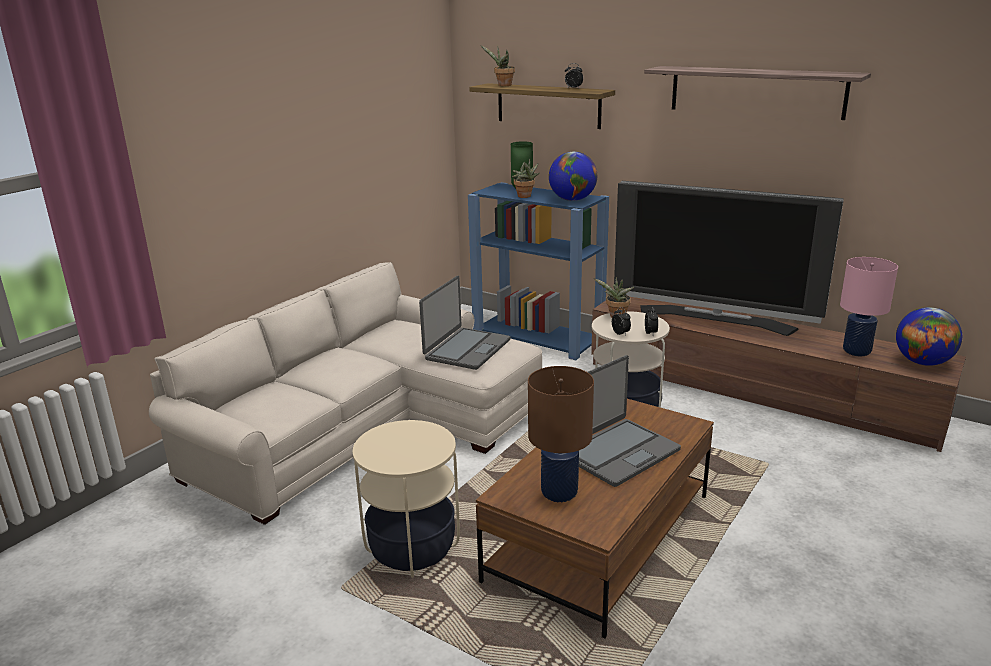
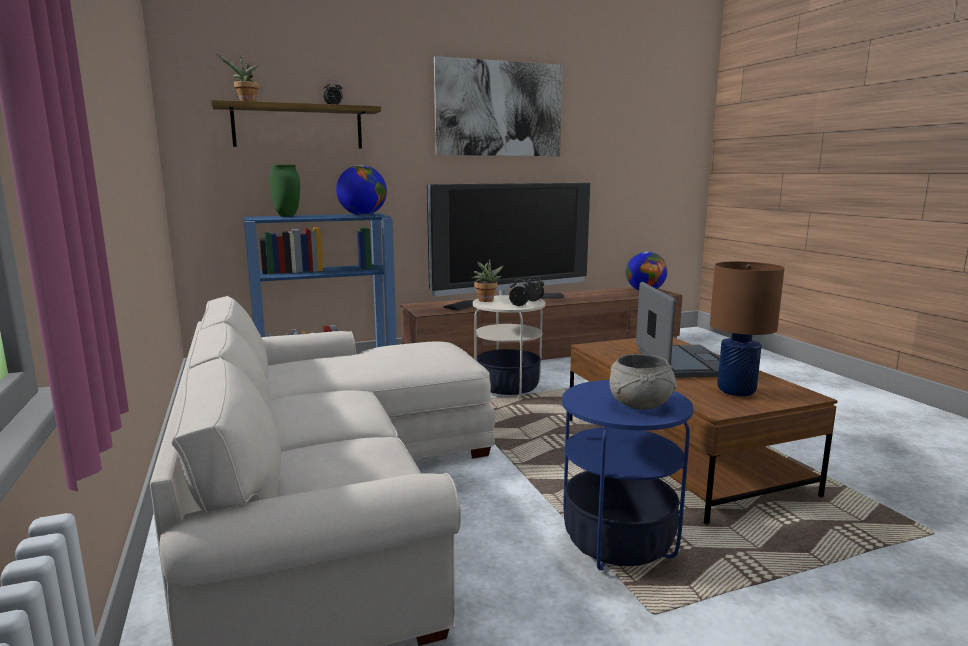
camera: 55 degrees left, 10 degrees down
beige side table [353,420,460,578] -> blue side table [562,380,693,570]
laptop [419,276,510,370] -> none
potted plant [512,158,539,198] -> none
shelf [644,66,871,120] -> picture [434,56,563,156]
pink table lamp [840,257,898,356] -> none
none -> grey bowl [609,354,677,410]

